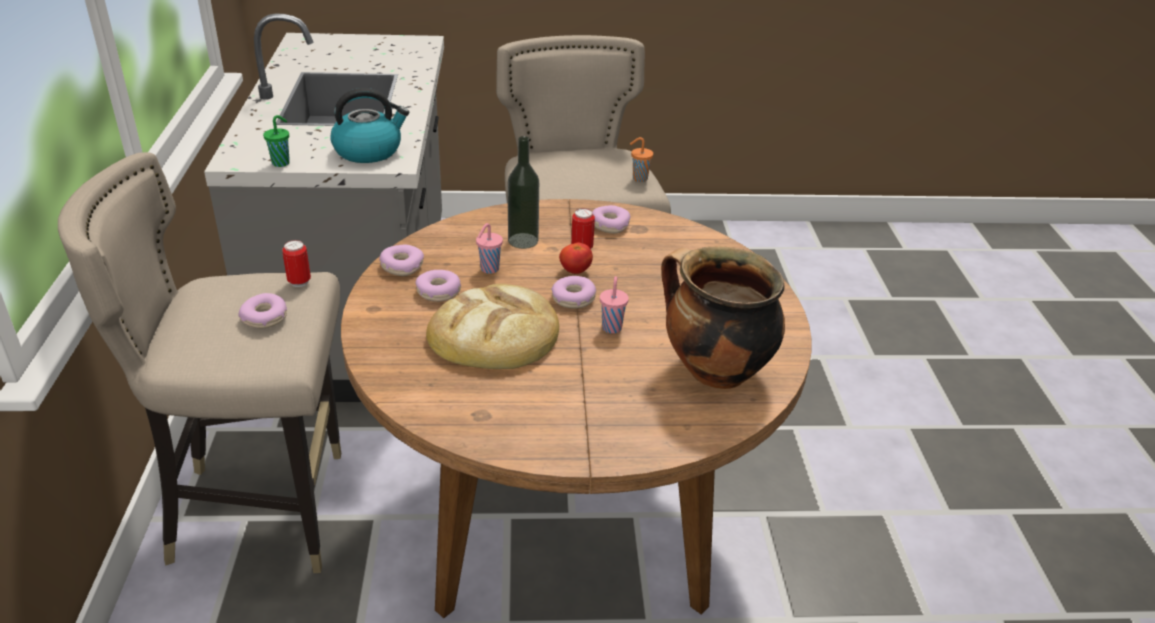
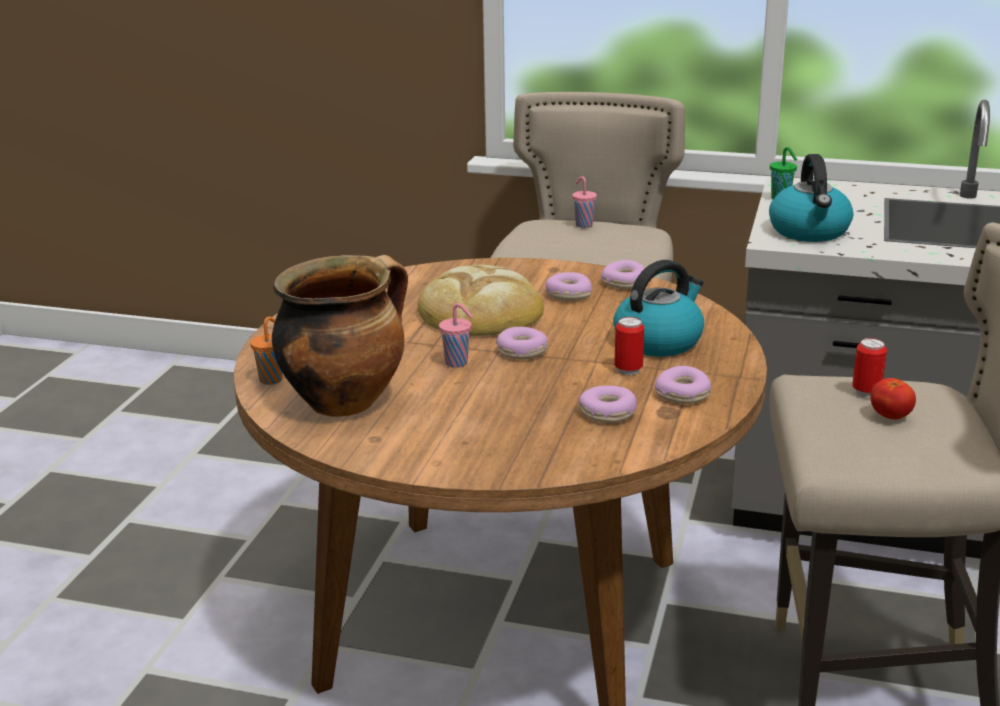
camera: 110 degrees right, 10 degrees down
donut [238,293,287,328] -> donut moved to [579,386,637,423]
can [282,240,311,287] -> can moved to [852,338,887,397]
pink cup [476,223,503,274] -> pink cup moved to [572,176,597,228]
bottle [508,136,539,249] -> kettle [613,260,704,357]
tomato [559,242,593,274] -> tomato moved to [870,378,916,419]
orange cup [630,137,653,182] -> orange cup moved to [250,316,283,385]

